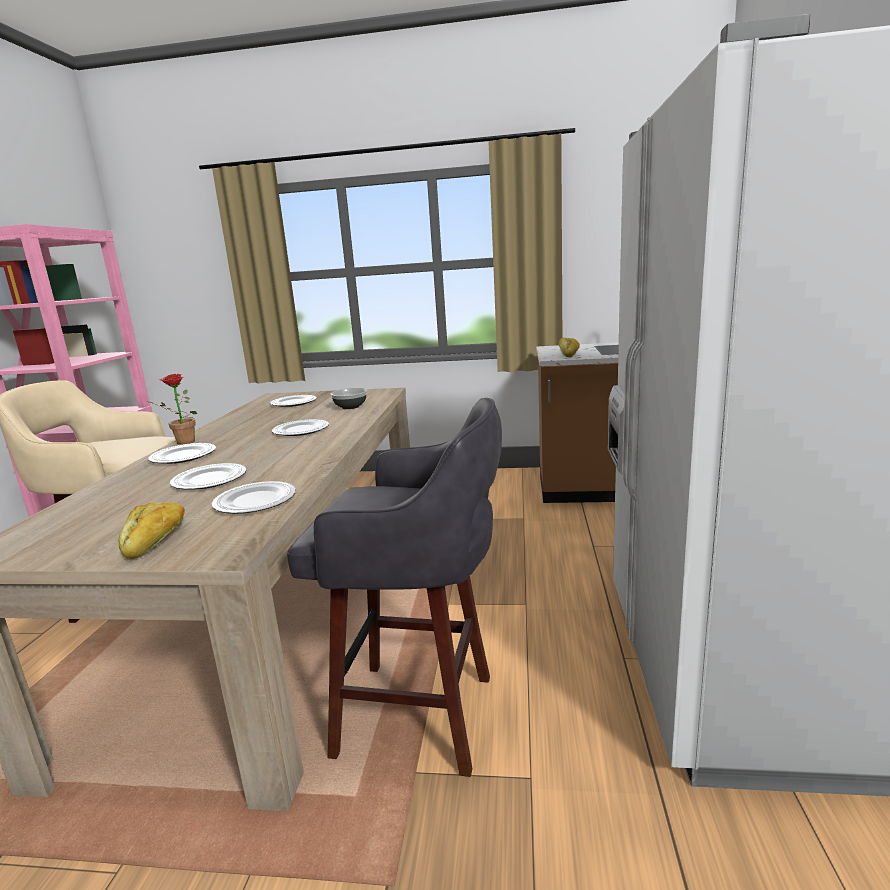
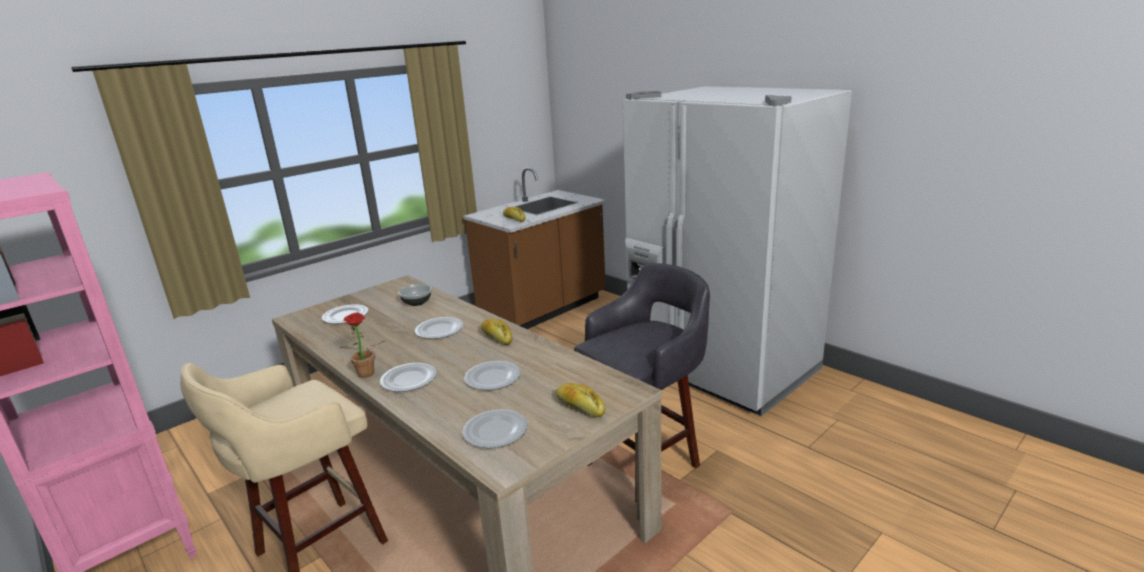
camera: 50 degrees left, 5 degrees up
plate [212,481,296,514] -> plate moved to [462,409,528,448]
none -> bread [481,318,512,345]

